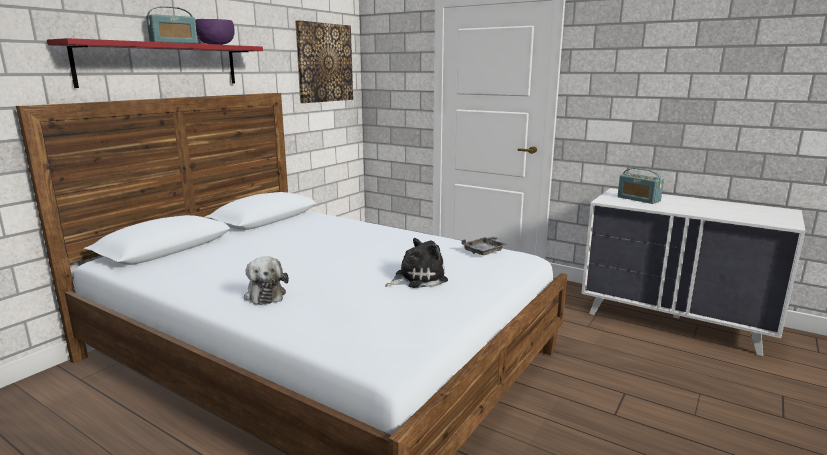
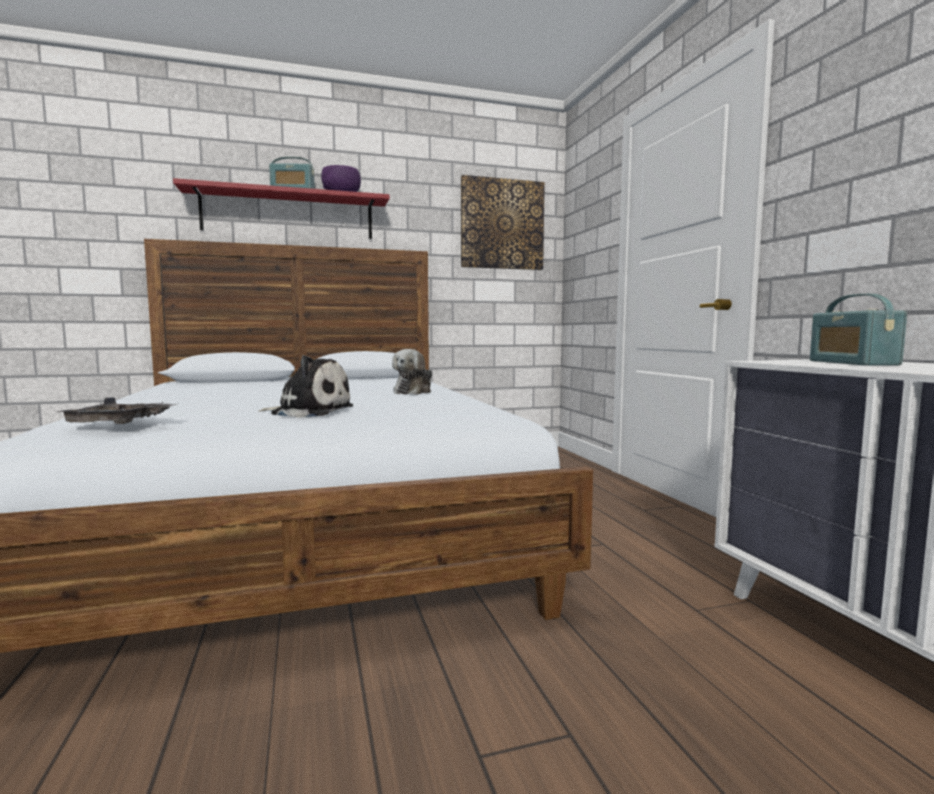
camera: 40 degrees right, 10 degrees down
plush toy [244,256,289,305] -> plush toy moved to [392,349,432,395]
grey tray [461,236,507,255] -> grey tray moved to [58,397,177,424]

